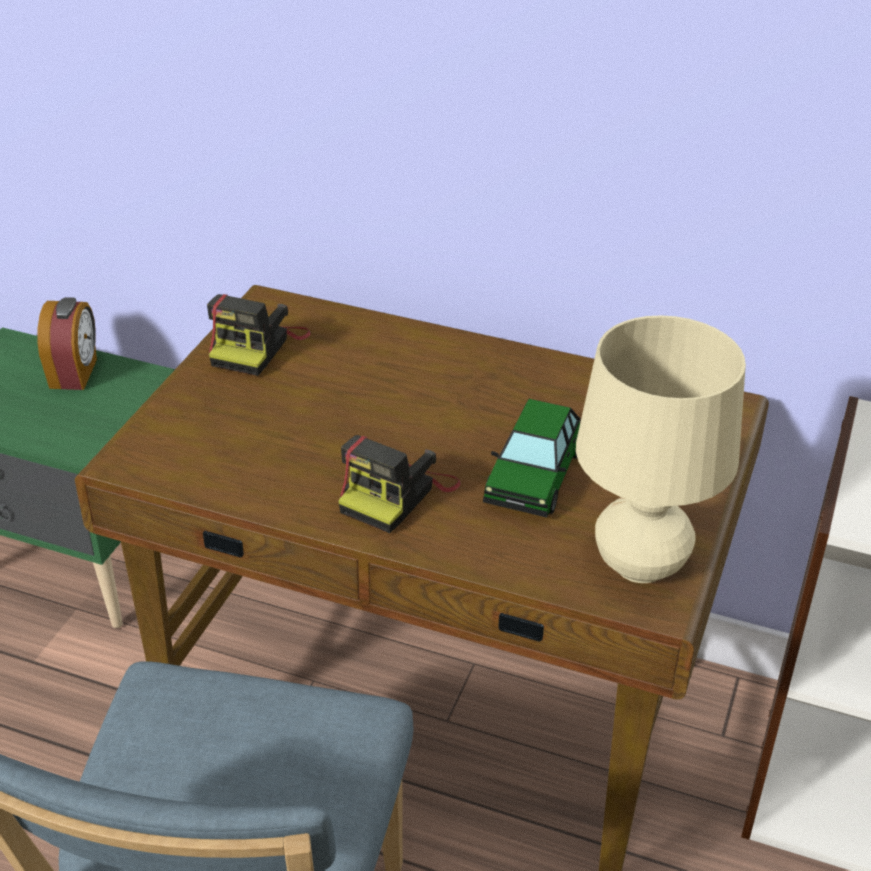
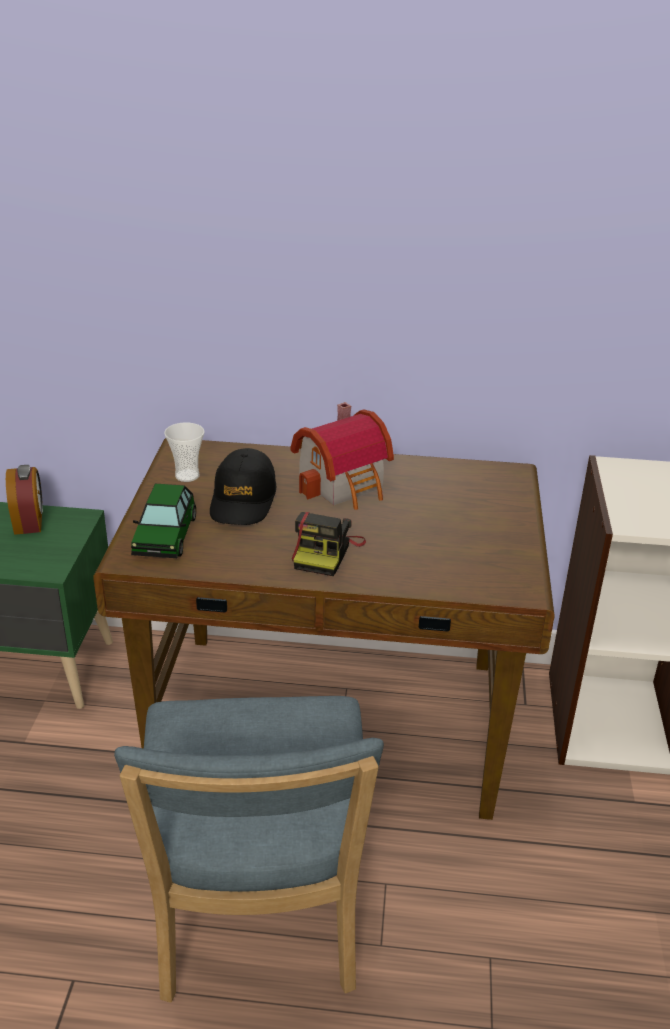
camera: 15 degrees left, 5 degrees down
camera [207,294,311,376] -> cup [164,423,204,482]
toy car [483,399,581,518] -> toy car moved to [131,484,196,558]
beige table lamp [576,315,746,583] -> none
none -> black cap [210,448,276,525]
none -> toy house [291,402,394,510]

